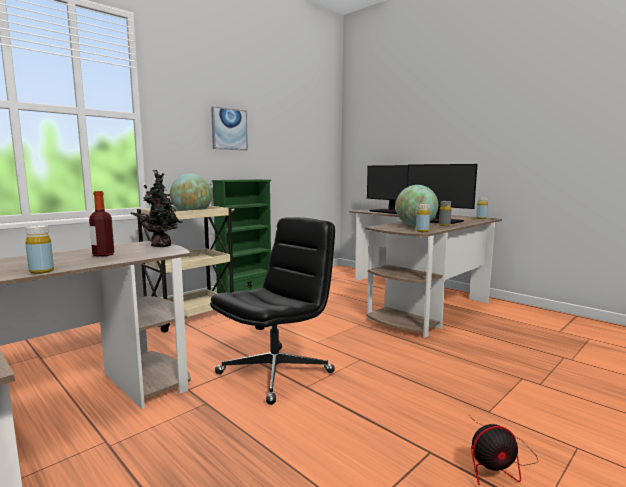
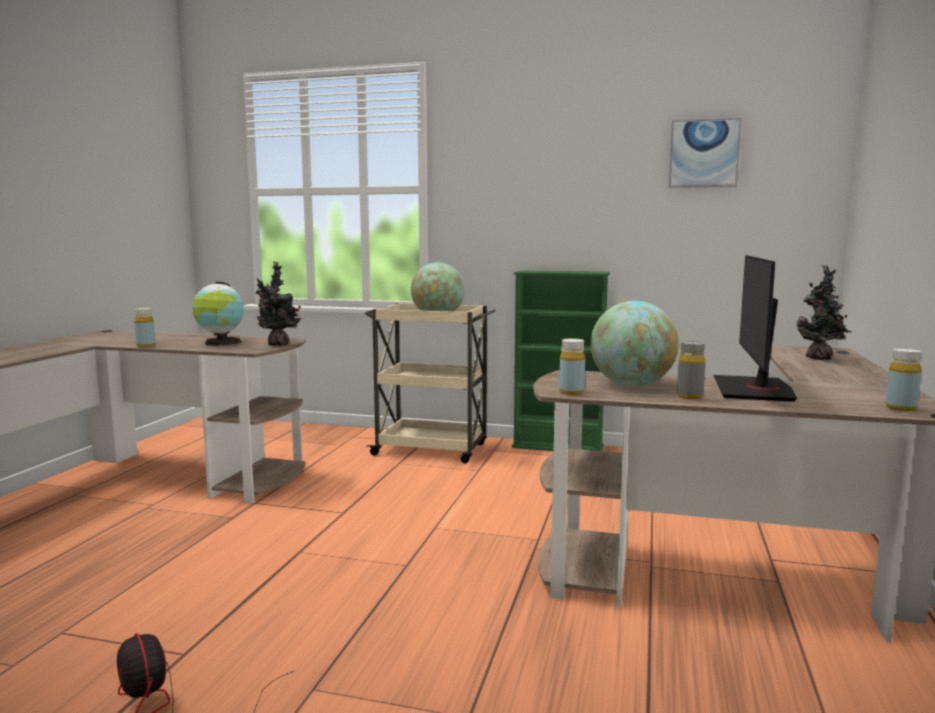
camera: 60 degrees right, 0 degrees up
bottle [89,191,114,257] -> globe [192,282,244,346]
black office chair [210,217,335,405] -> none
picture [211,106,248,150] -> picture moved to [669,118,741,188]
monitor [367,165,408,214] -> potted plant [797,265,851,360]

